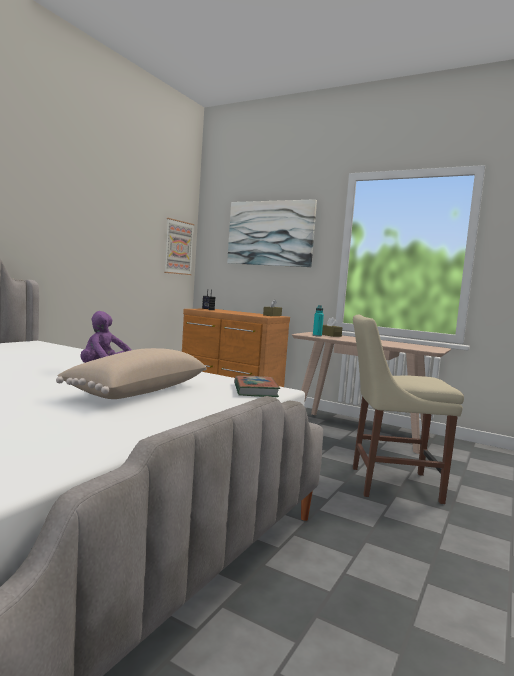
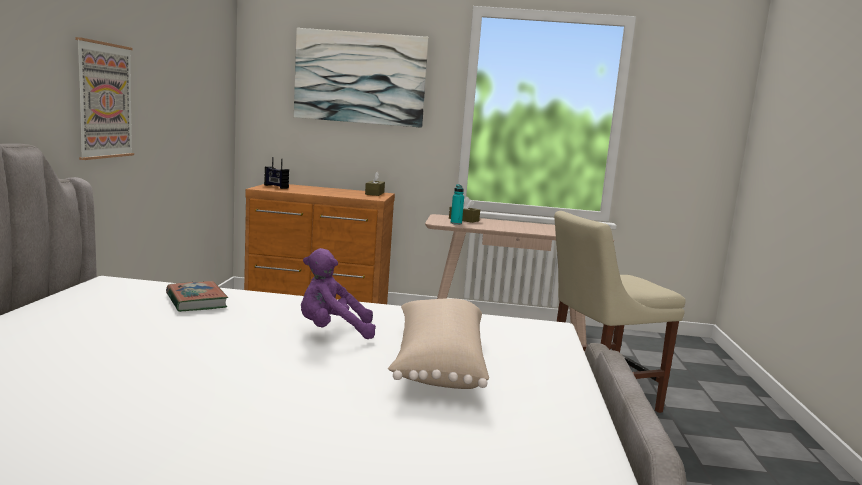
camera: 25 degrees left, 5 degrees up
picture [164,218,194,275] -> picture moved to [75,37,134,160]
book [234,376,280,397] -> book moved to [166,281,228,312]

